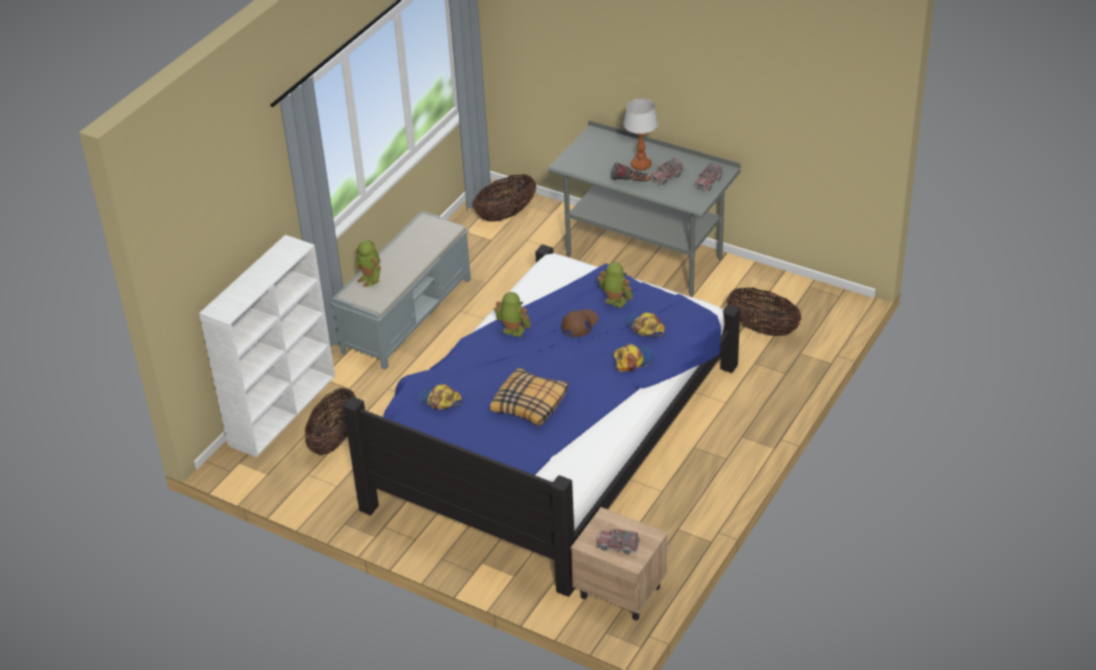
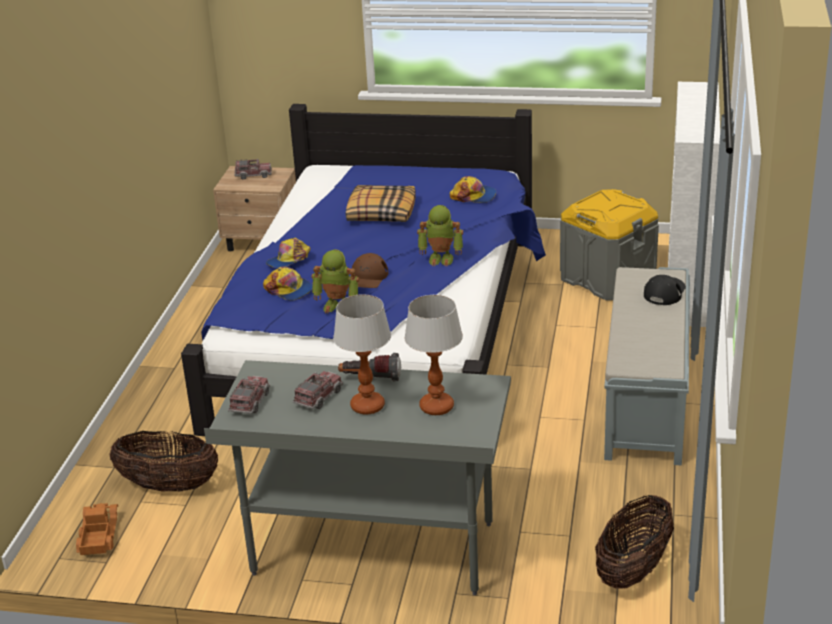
camera: 160 degrees right, 10 degrees down
basket [305,388,356,455] -> grey storage box [560,189,659,301]
toy robot [355,240,381,287] -> black cap [644,275,686,305]
none -> toy truck [76,503,118,555]
none -> table lamp [404,295,463,415]

